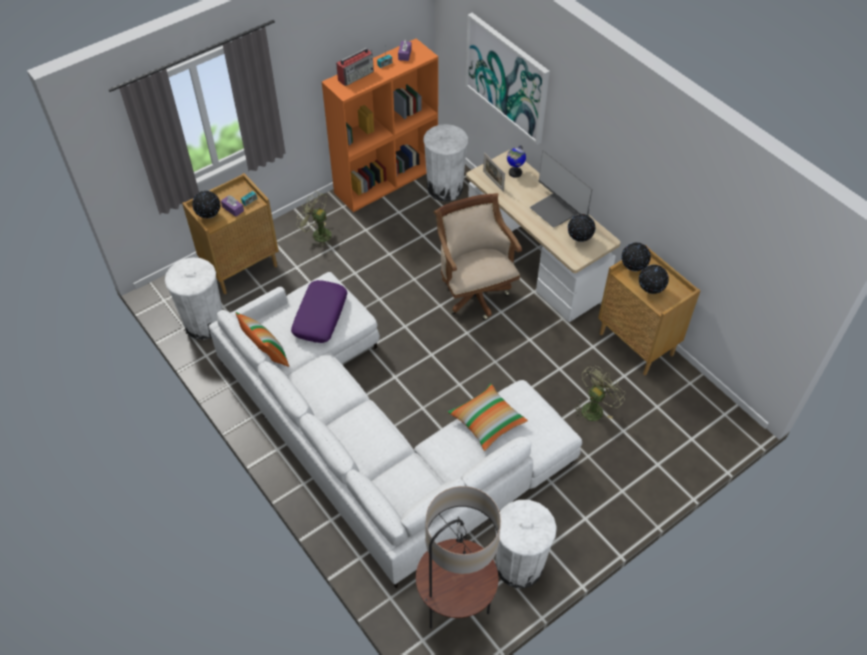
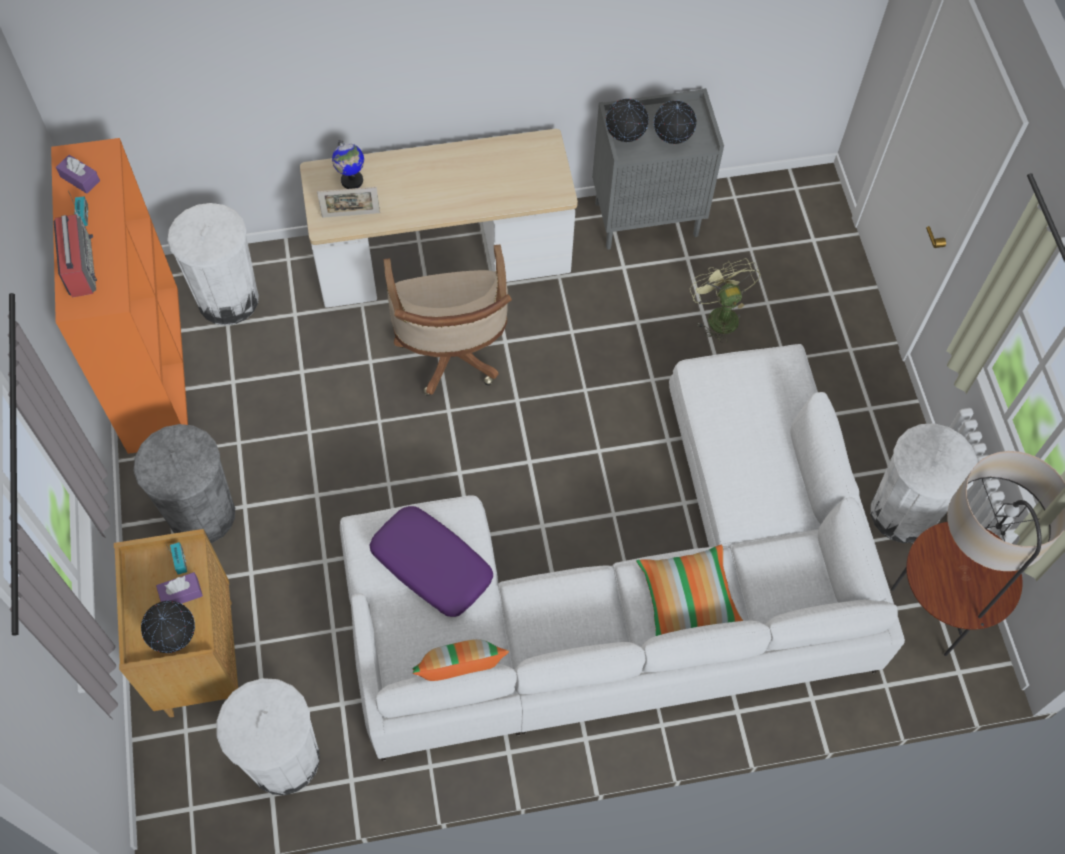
camera: 65 degrees left, 10 degrees up
green fan [297,191,333,247] -> grey trash can [134,424,235,543]
office chair [434,193,522,320] -> office chair turned 105 degrees counterclockwise [383,245,512,396]
pillow [448,383,528,451] -> pillow moved to [636,545,743,636]
picture [465,13,550,145] -> none
monitor [529,150,592,228] -> none
globe [568,214,595,242] -> none
brown cabinet [598,245,701,375] -> grey cabinet [592,88,724,250]

